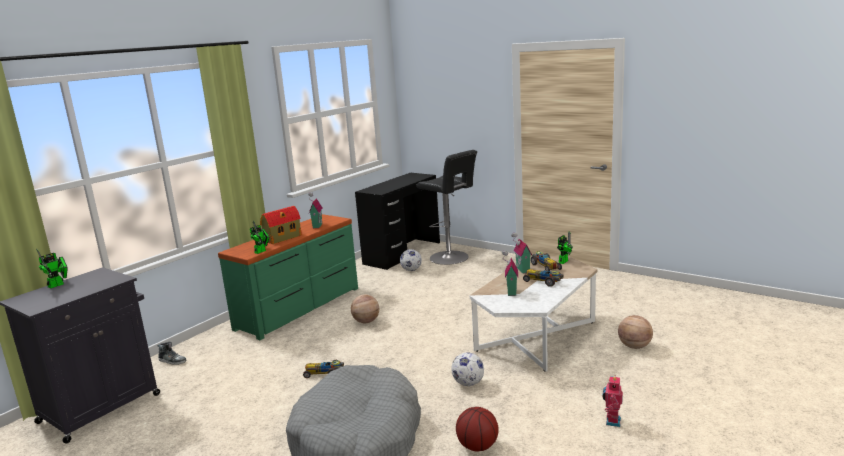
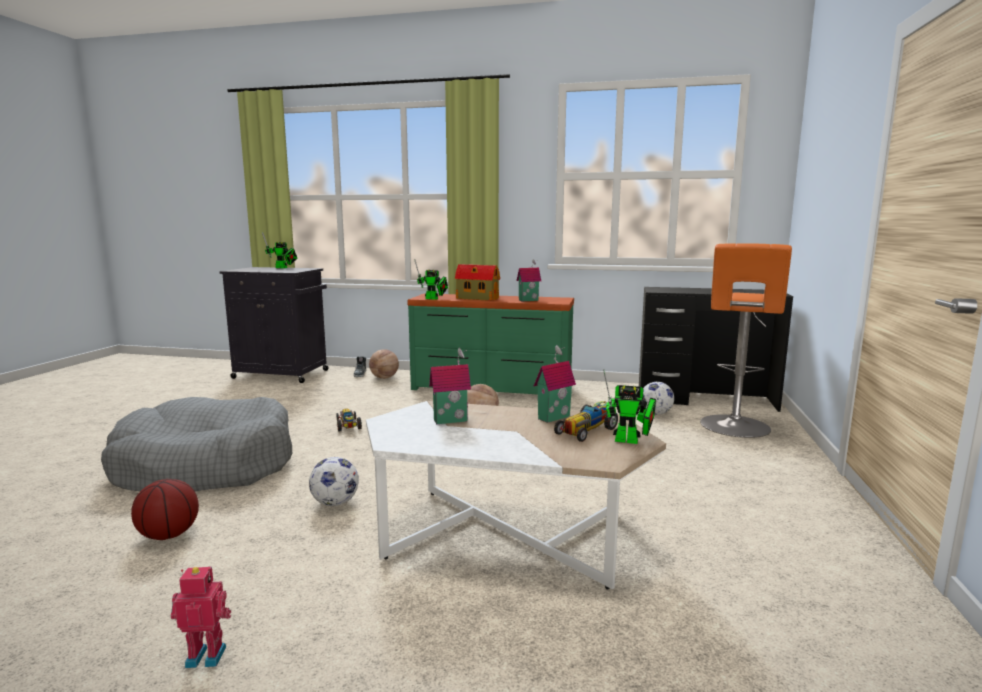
camera: 65 degrees right, 5 degrees down
black stool [417,150,477,265] -> orange stool [700,243,792,438]
toy car [523,269,563,287] -> none
basketball [618,315,653,349] -> basketball moved to [369,349,399,379]

